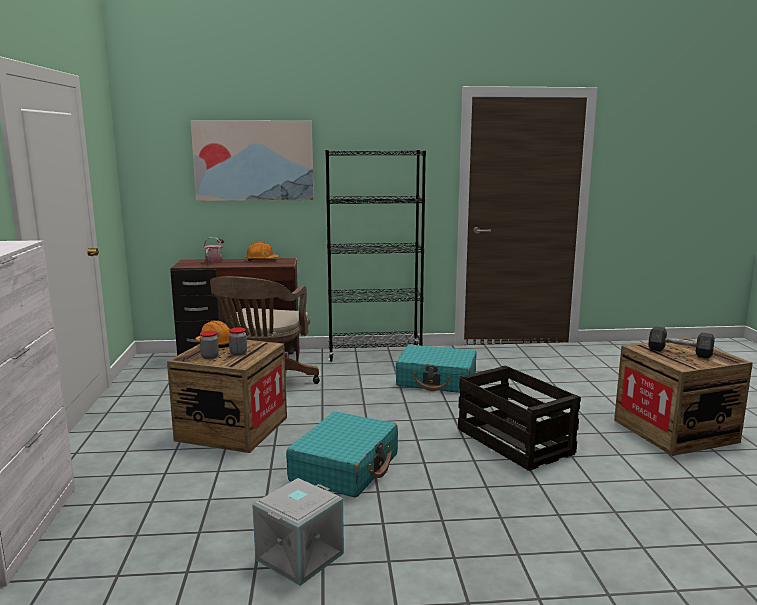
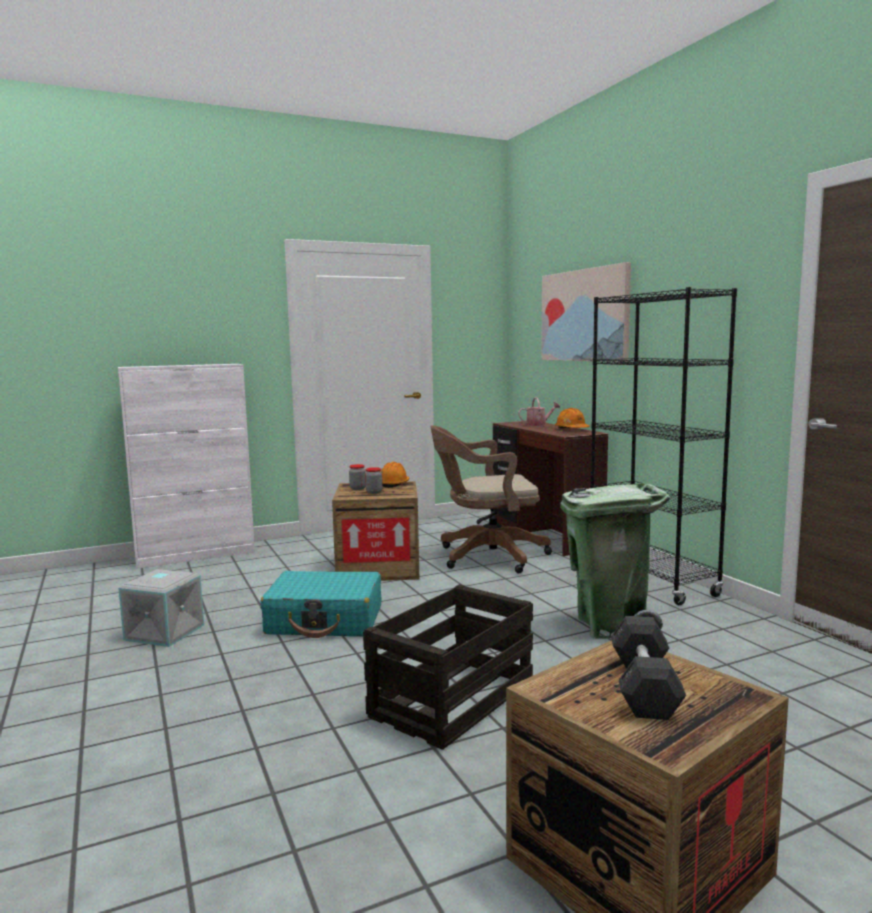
camera: 70 degrees right, 5 degrees down
turquoise suitcase [396,344,477,393] -> green trash can [560,483,670,639]

